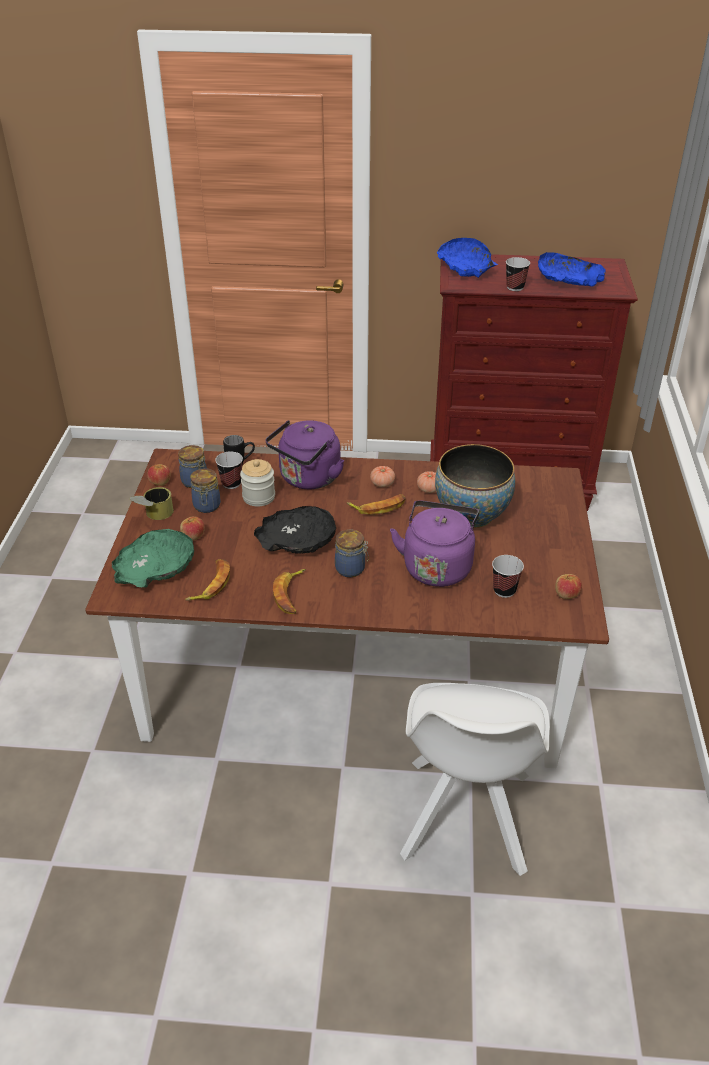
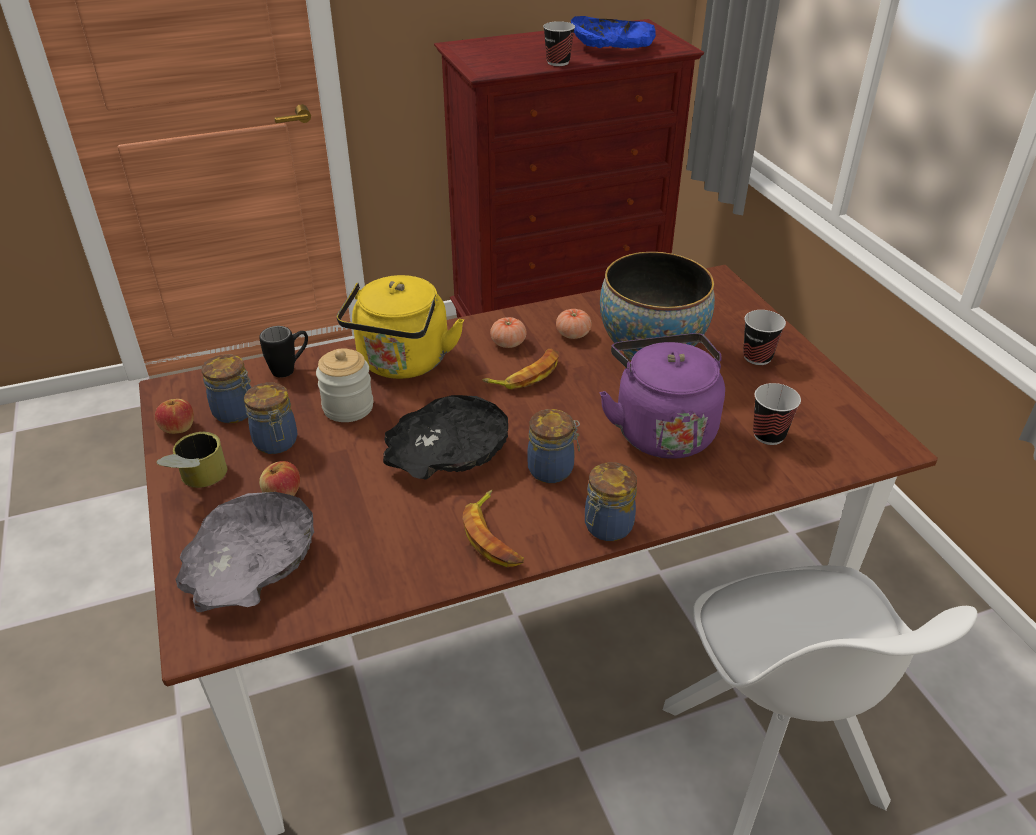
camera: 25 degrees left, 0 degrees up
green bowl [112,529,194,587] -> grey bowl [175,492,314,612]
banana [185,559,230,601] -> none
cup [215,451,243,489] -> cup moved to [743,310,786,365]
purple kettle [265,420,344,489] -> yellow kettle [337,275,464,379]
blue bowl [437,238,498,278] -> none
apple [555,574,582,599] -> none
none -> jar [585,462,637,541]

